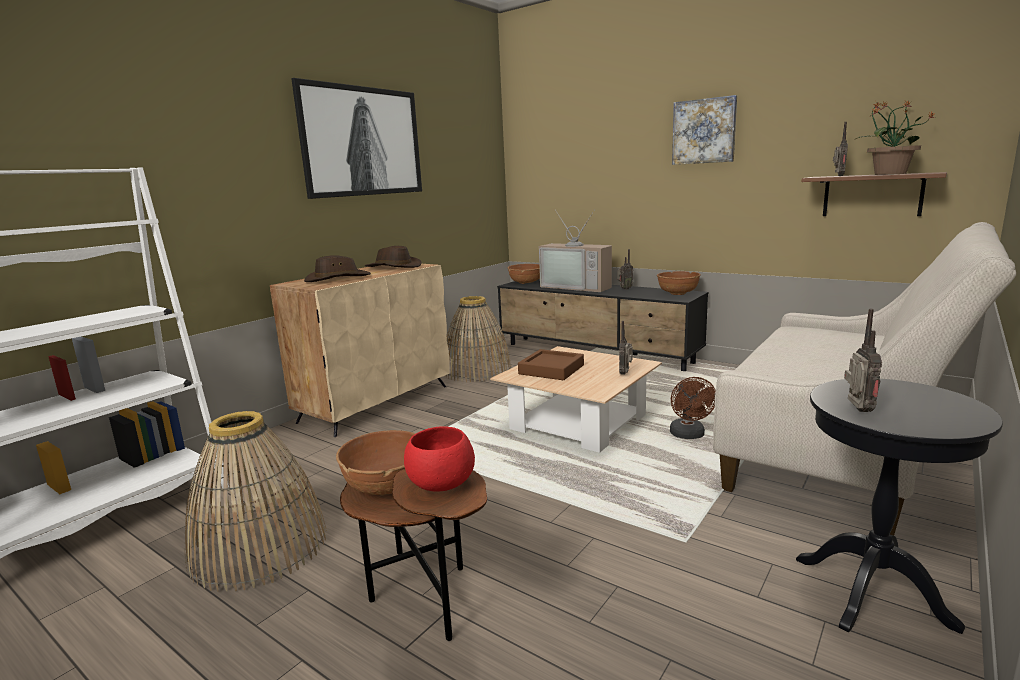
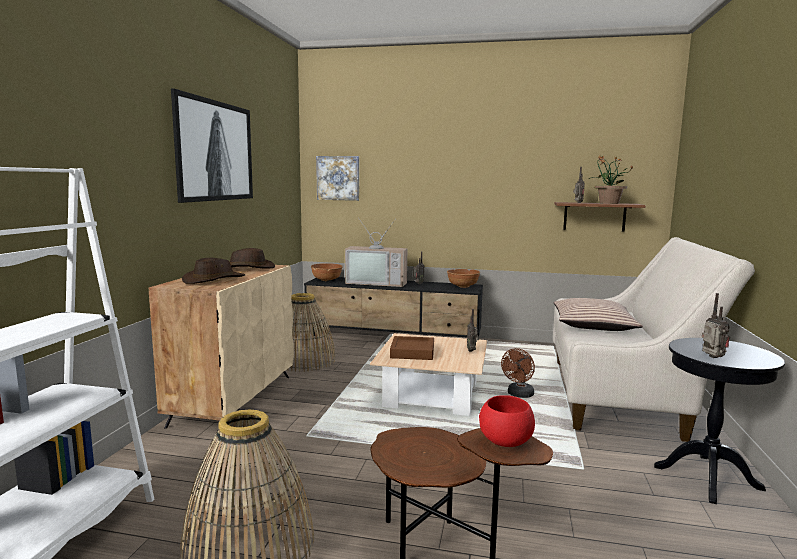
camera: 25 degrees left, 5 degrees down
brown bowl [336,430,416,496] -> none
brown fan [670,377,716,439] -> brown fan turned 60 degrees clockwise [501,348,535,398]
picture [672,95,737,165] -> picture moved to [316,156,359,201]
none -> pillow [554,298,643,331]

